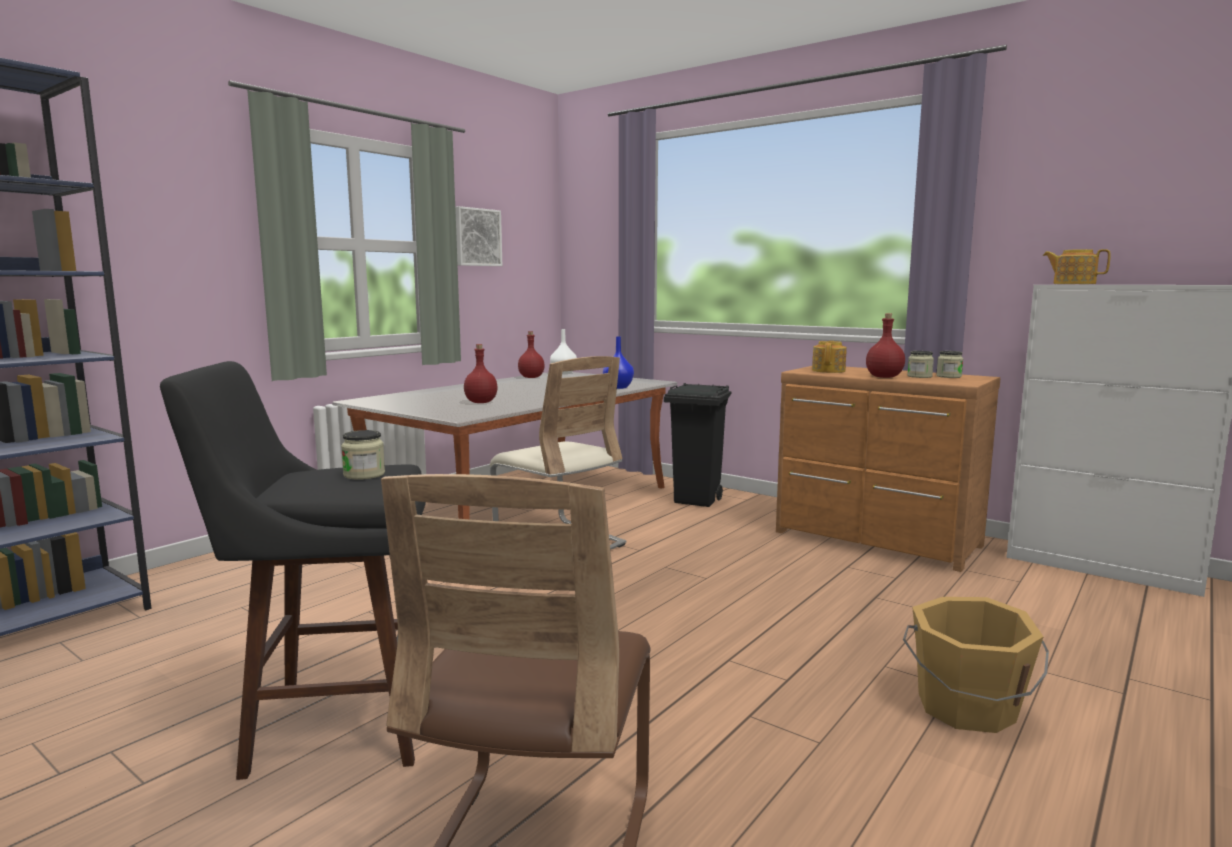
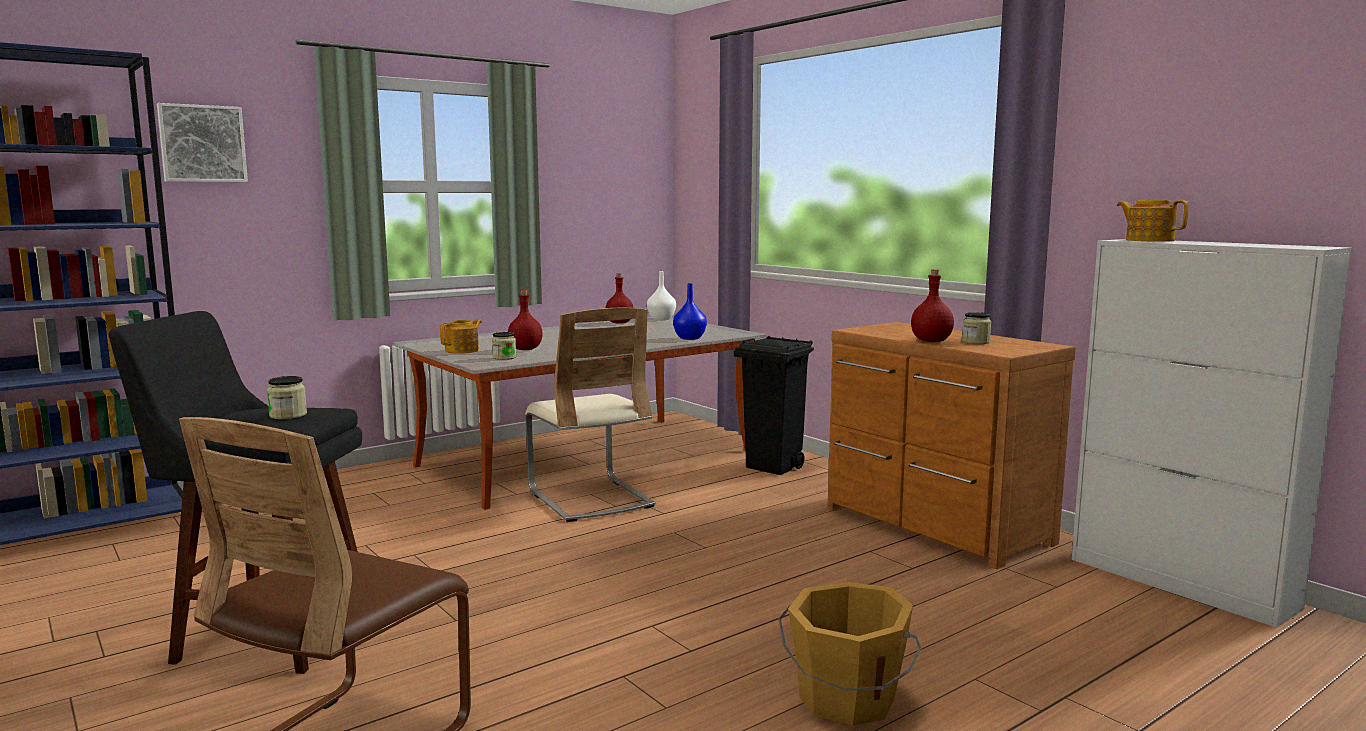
camera: 15 degrees right, 0 degrees up
picture [455,206,502,266] -> picture moved to [157,103,248,182]
teapot [812,341,847,373] -> teapot moved to [440,319,482,354]
jar [936,351,963,378] -> jar moved to [492,332,516,360]

